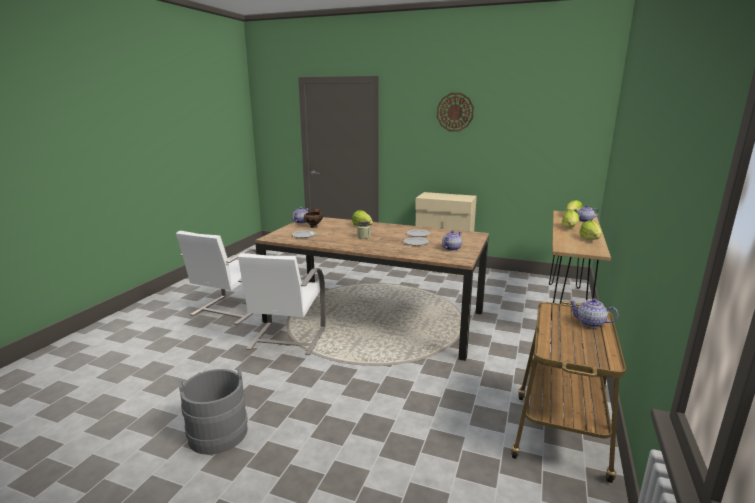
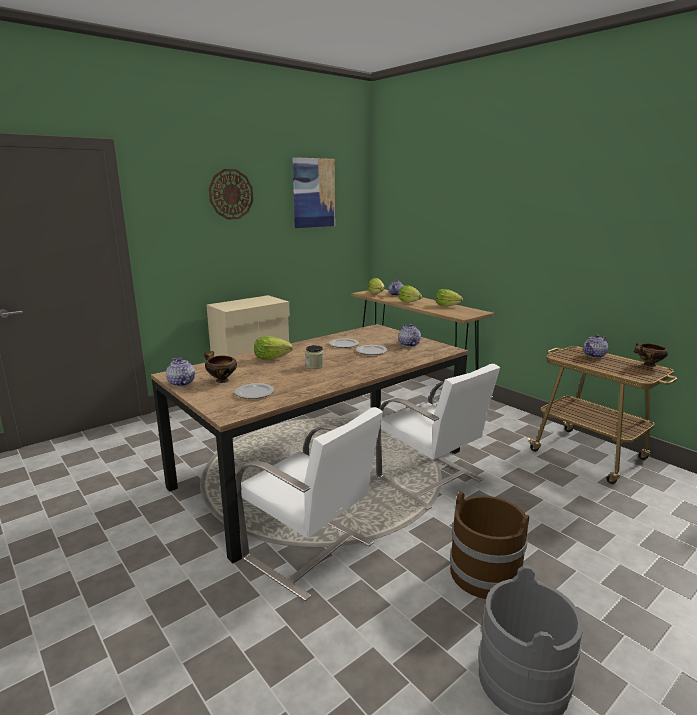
camera: 60 degrees left, 0 degrees up
white chair [176,231,256,325] -> white chair moved to [376,364,500,510]
none -> picture [293,157,335,228]
none -> brown bucket [450,492,529,599]
none -> bowl [634,344,668,367]

